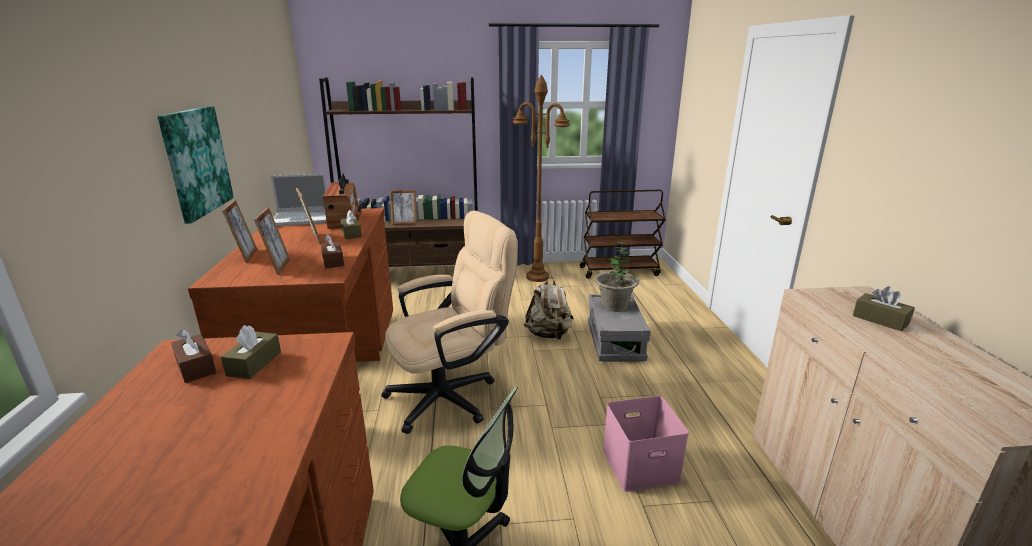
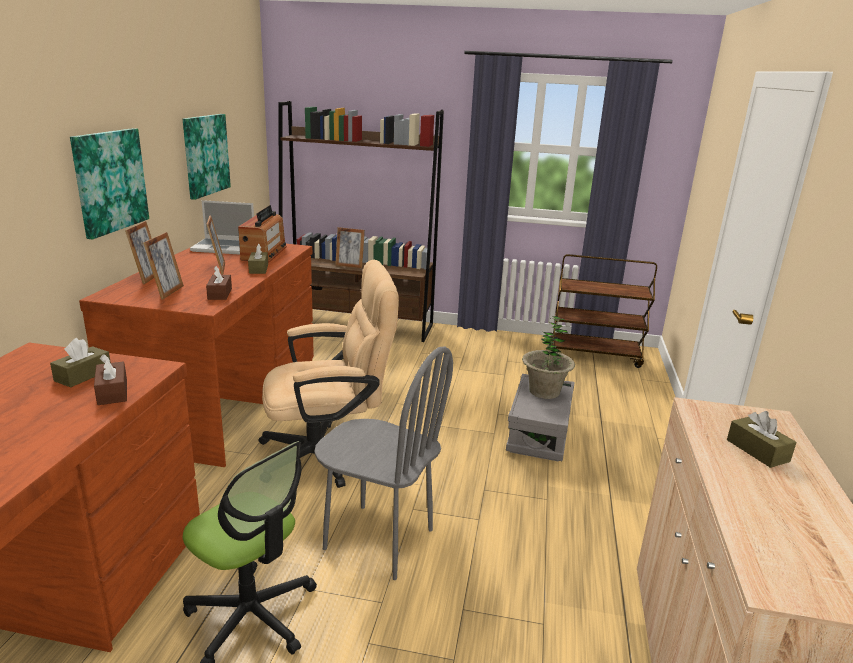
camera: 15 degrees right, 0 degrees up
brown tissue box [171,329,217,383] -> brown tissue box moved to [94,354,127,405]
brown floor lamp [512,74,570,282] -> none
beige backpack [524,277,574,340] -> none
pink storage box [603,396,689,492] -> none
none -> picture [183,114,231,200]
none -> grey chair [314,347,453,580]

